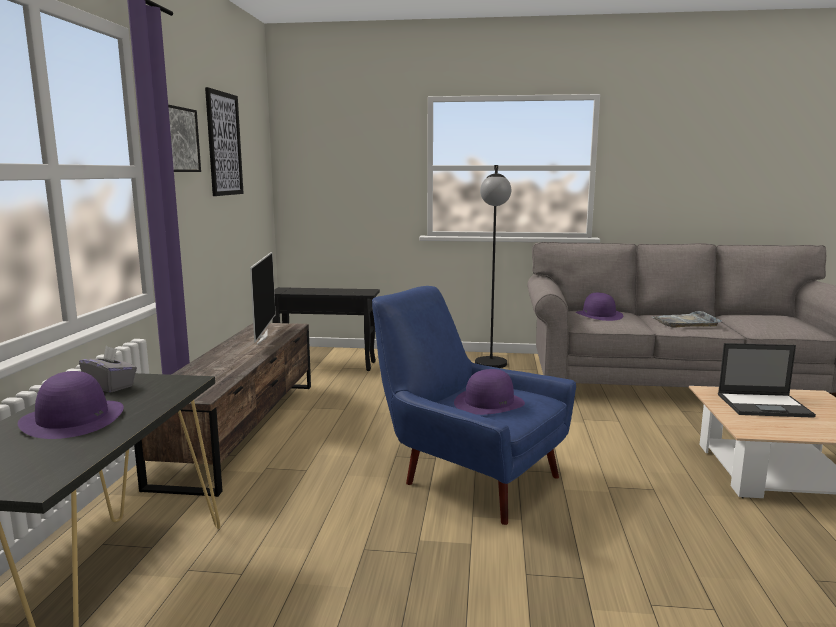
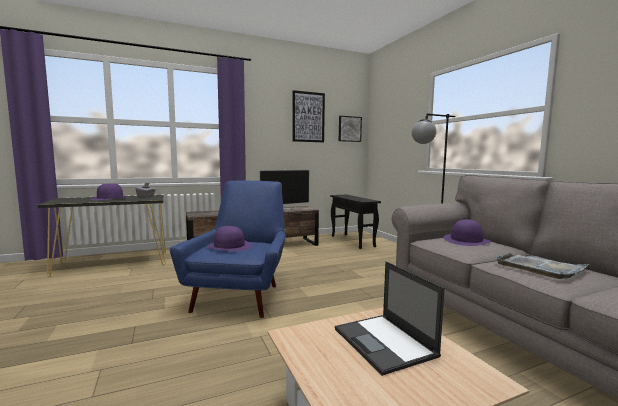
camera: 60 degrees right, 5 degrees down
picture [168,104,201,172] -> picture moved to [339,116,362,142]

